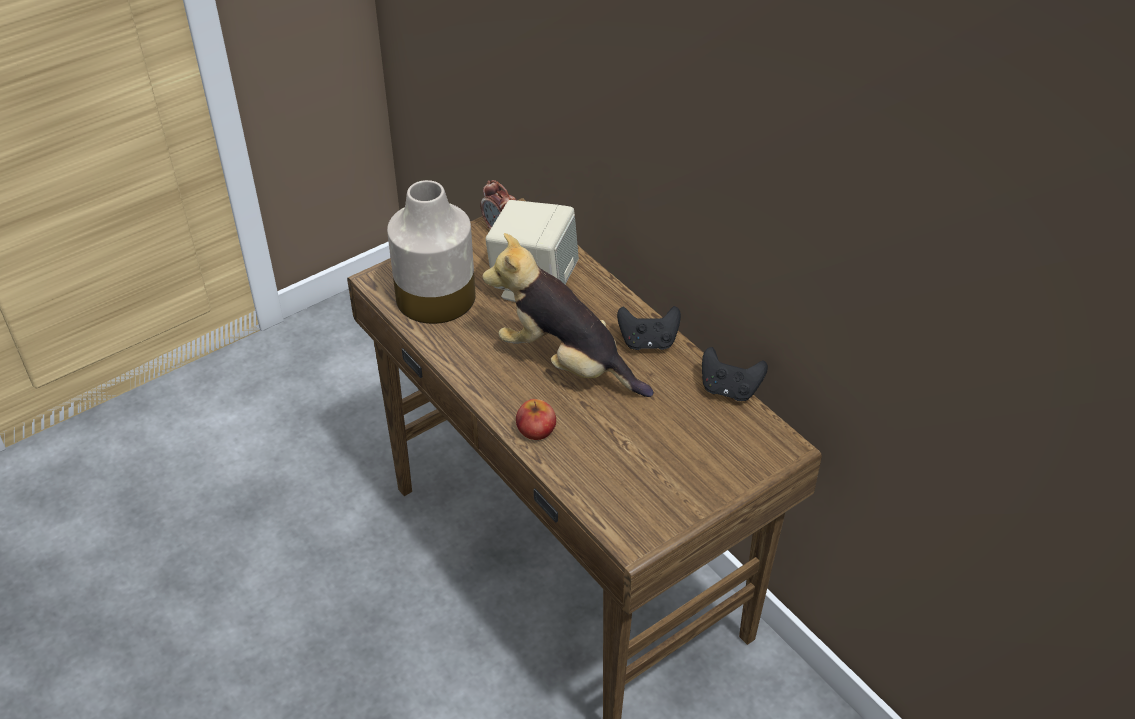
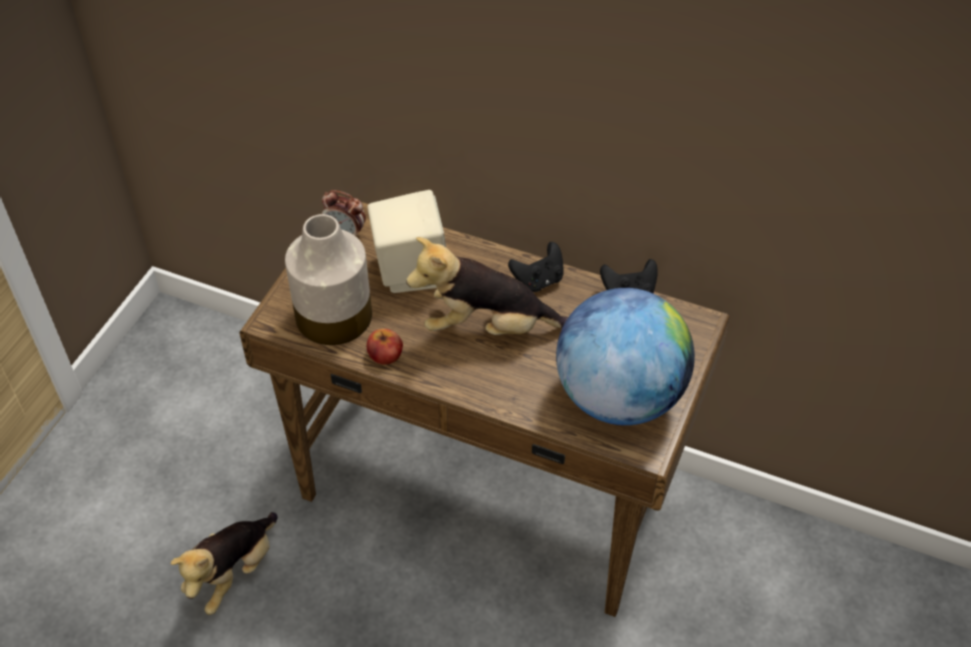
camera: 30 degrees left, 5 degrees up
apple [516,399,556,440] -> apple moved to [367,328,403,365]
none -> plush toy [171,512,278,615]
none -> globe [556,288,695,425]

